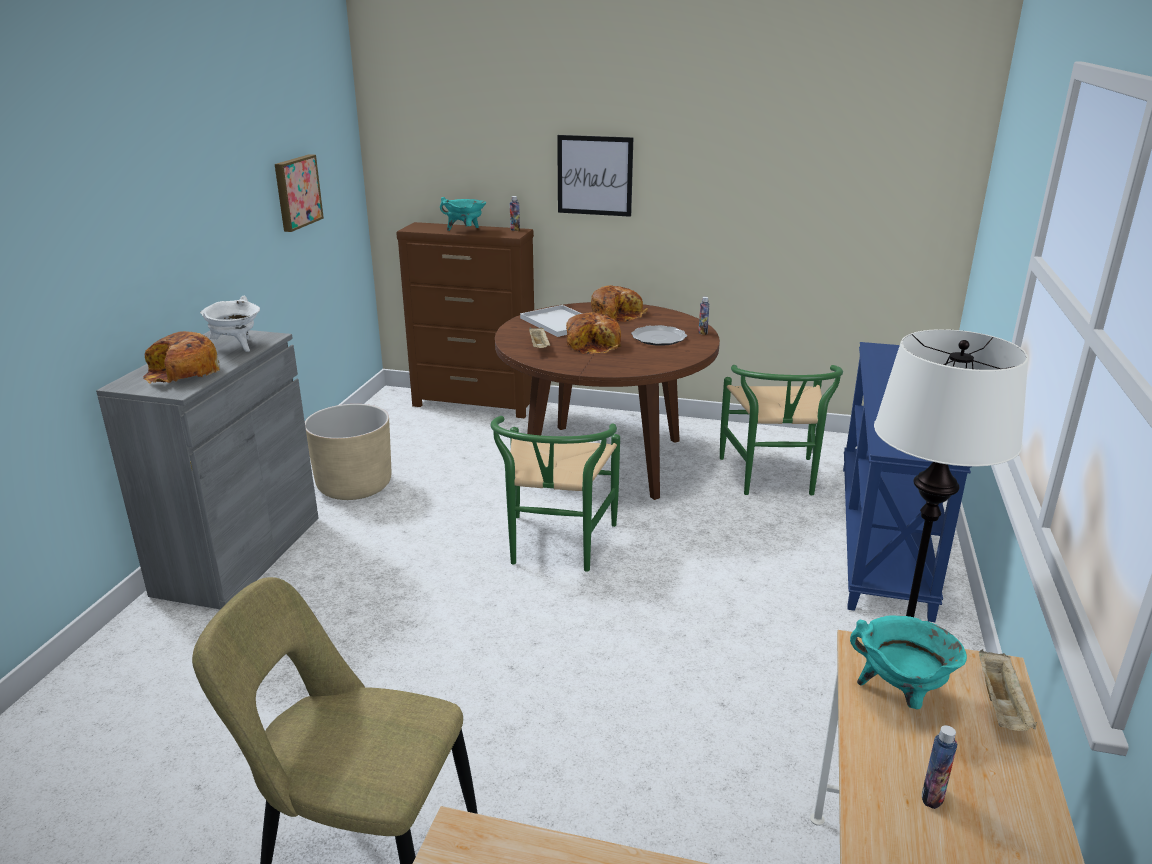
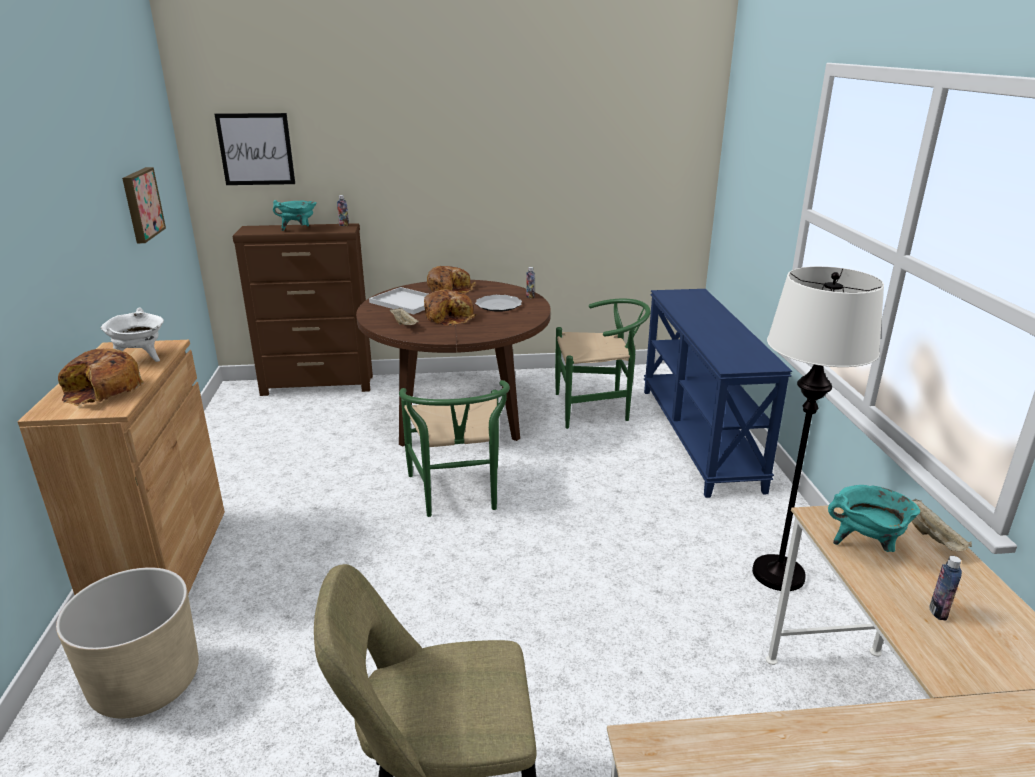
camera: 20 degrees left, 0 degrees up
grey cabinet [96,330,319,609] -> brown cabinet [18,340,225,595]
beige planter [305,404,391,500] -> beige planter moved to [56,567,199,719]
picture [557,135,633,217] -> picture moved to [215,113,295,185]
green chair [720,365,843,495] -> green chair turned 75 degrees counterclockwise [555,299,651,429]

